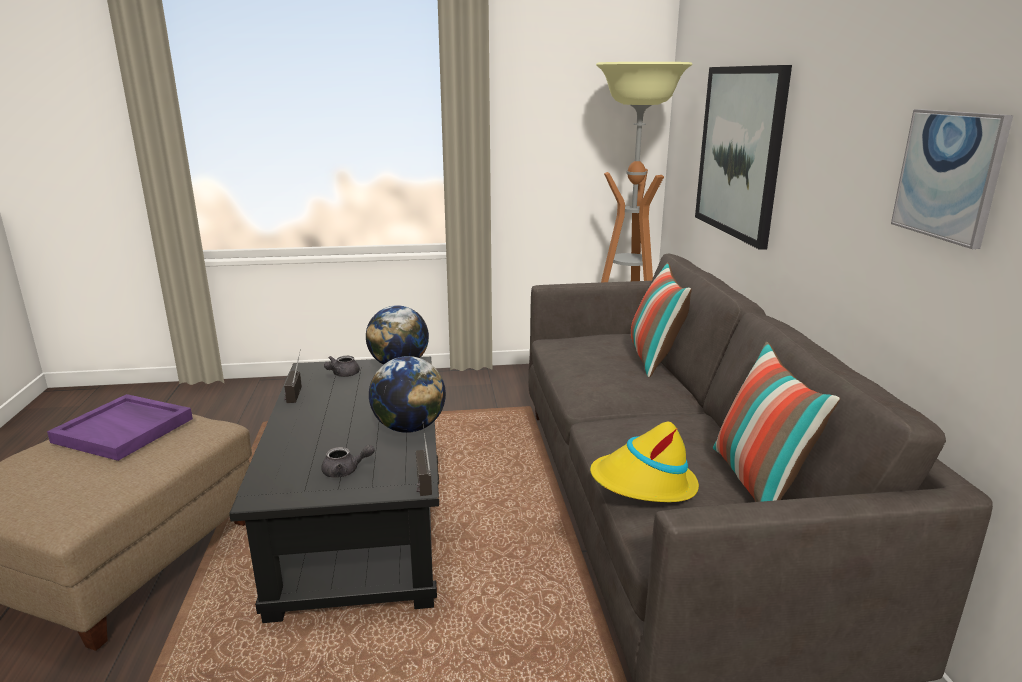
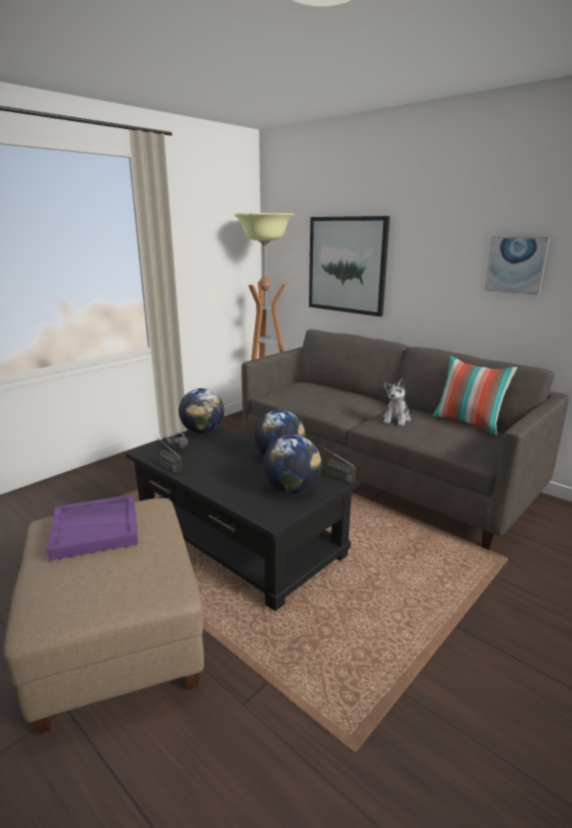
camera: 40 degrees left, 0 degrees up
grey teapot [321,445,375,478] -> globe [263,435,321,493]
yellow hat [590,422,699,502] -> none
pillow [631,262,692,377] -> none
none -> plush toy [383,379,411,426]

